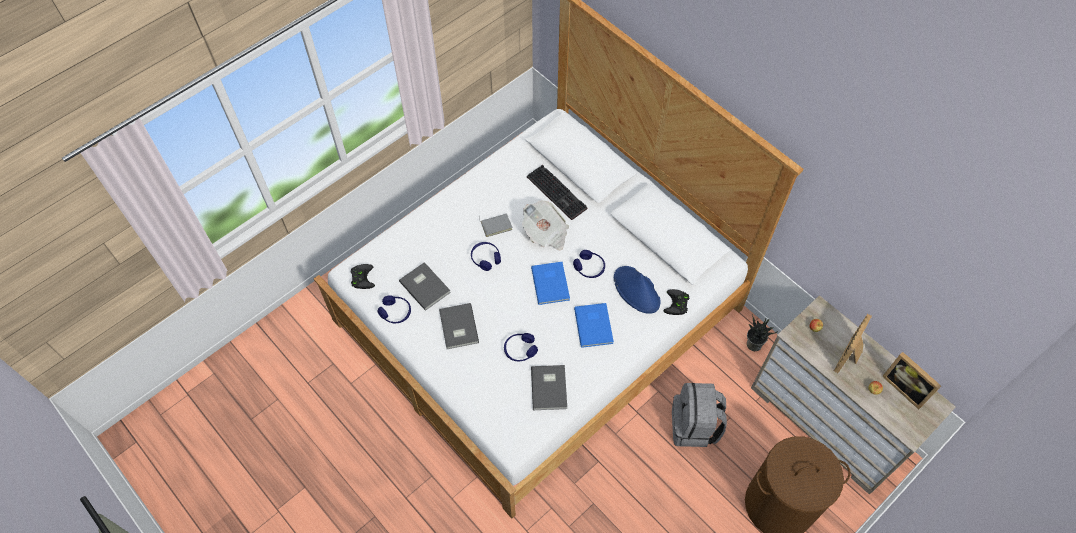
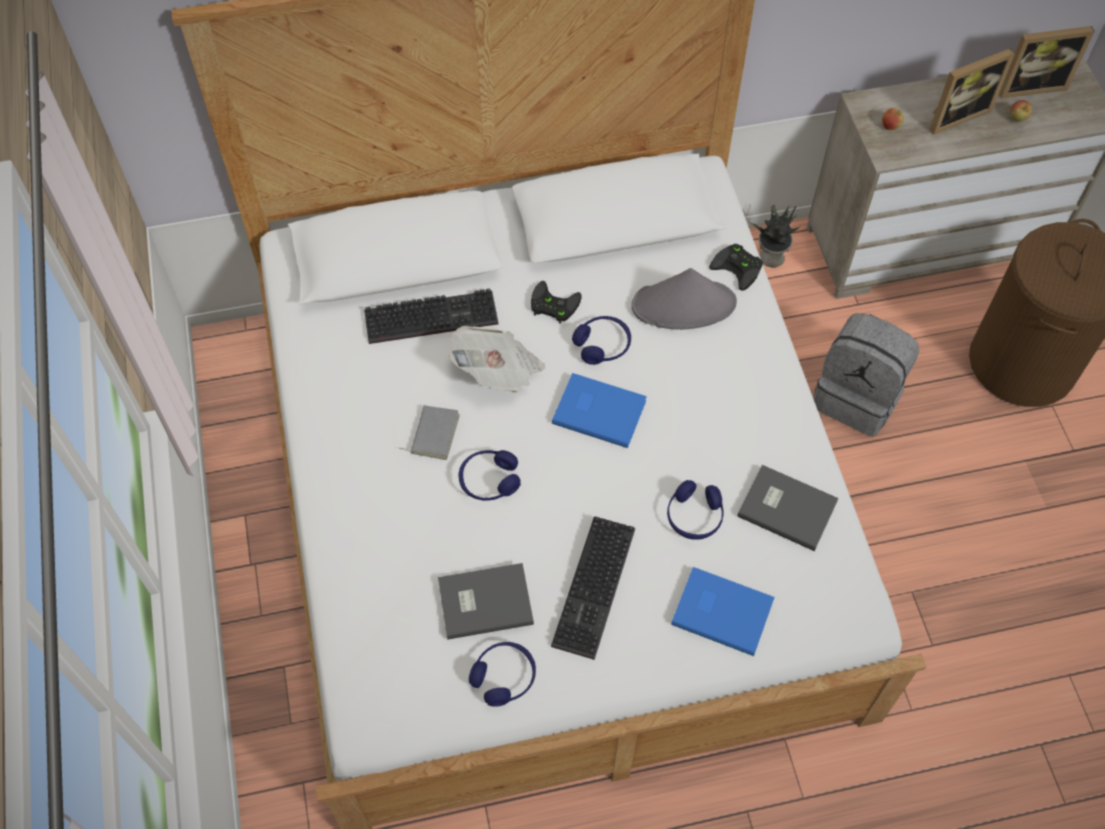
camera: 60 degrees left, 0 degrees up
black game controller [350,264,375,289] -> black game controller moved to [531,281,582,324]
grey book [439,303,479,349] -> keyboard [551,516,635,660]
blue book [574,303,614,348] -> blue book moved to [671,567,775,656]
blue hat [614,266,660,314] -> grey hat [631,268,737,330]
picture frame [834,314,872,373] -> picture frame turned 90 degrees counterclockwise [929,48,1015,135]

